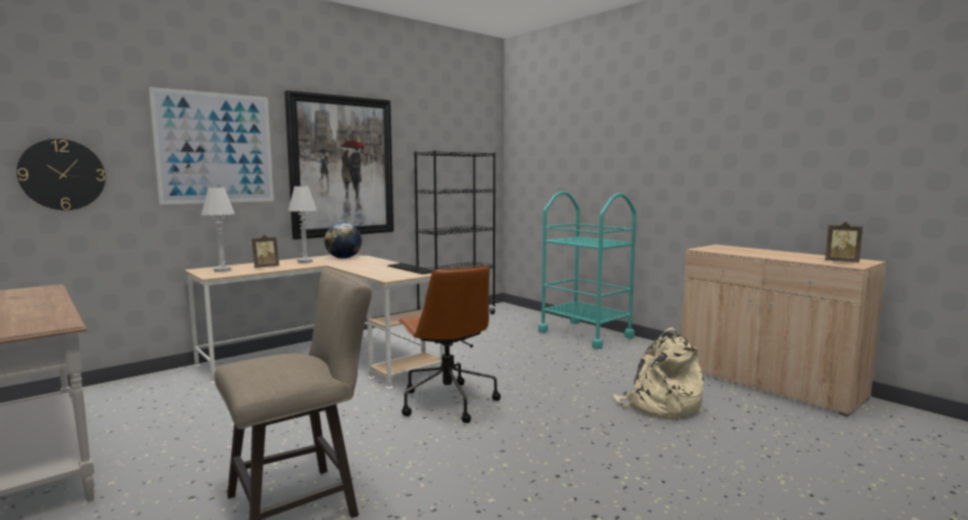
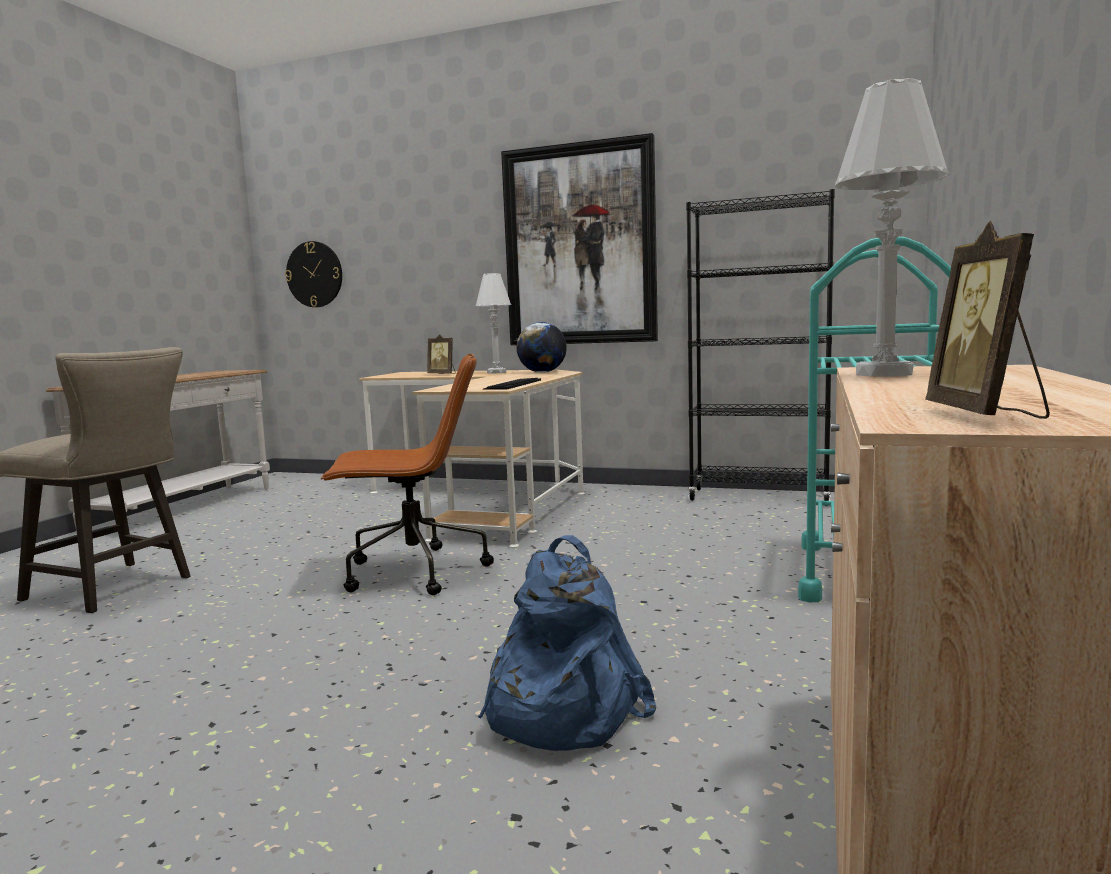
camera: 60 degrees right, 0 degrees up
picture [149,87,274,205] -> none
white table lamp [201,187,235,272] -> white table lamp moved to [835,78,949,377]
brown office chair [398,265,501,423] -> brown office chair turned 135 degrees counterclockwise [321,354,494,595]
beige backpack [613,327,704,419] -> blue backpack [478,535,656,751]

